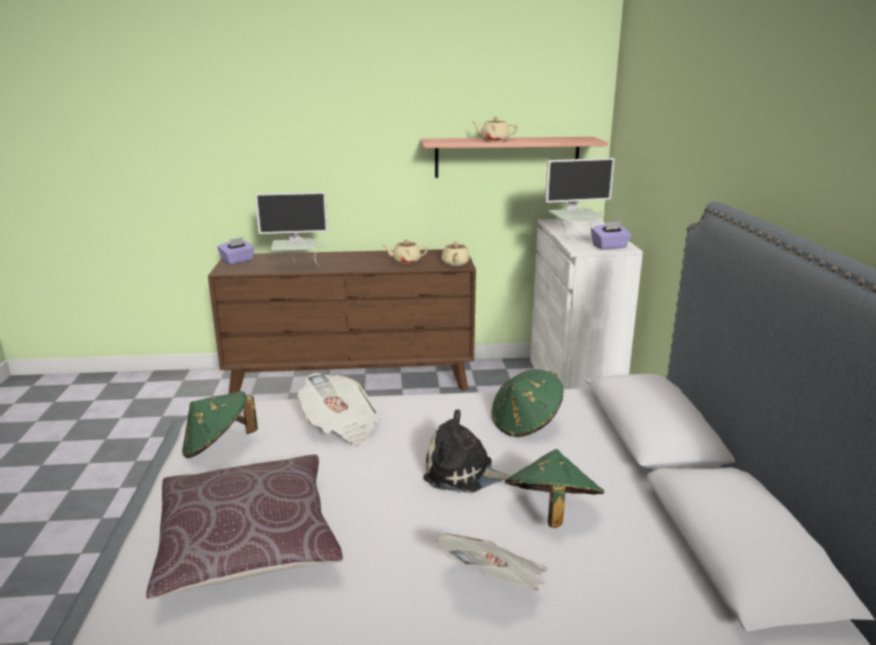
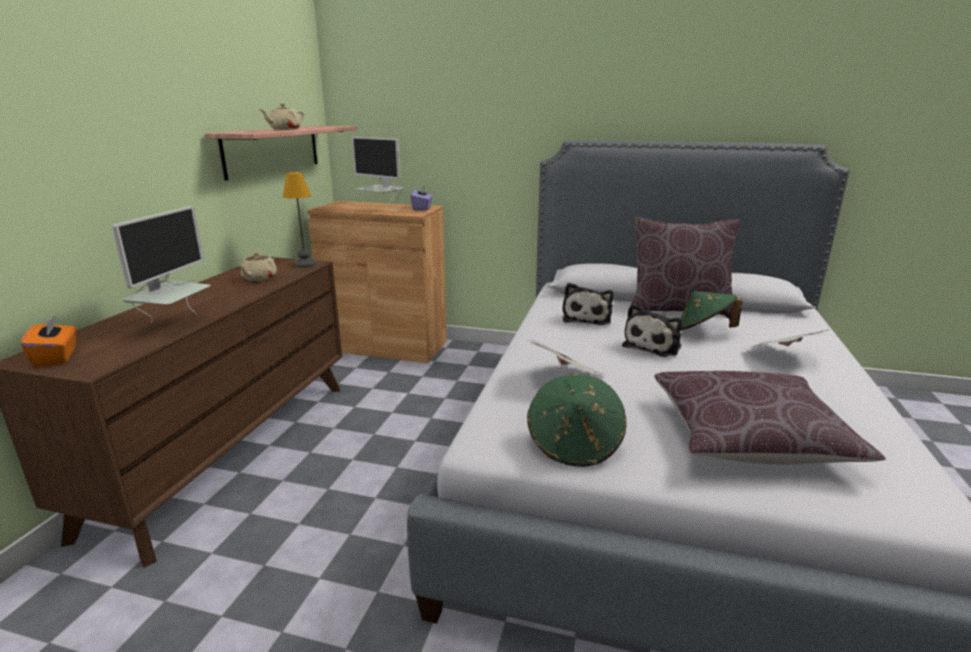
camera: 70 degrees left, 0 degrees up
purple tissue box [218,237,255,265] -> orange tissue box [21,314,76,367]
beige teapot [441,241,470,266] -> table lamp [283,172,317,268]
green hat [491,369,563,437] -> plush toy [562,283,613,325]
white cabinet [530,218,643,389] -> brown cabinet [307,201,447,363]
monitor [545,158,615,231] -> monitor turned 120 degrees clockwise [352,137,404,213]
none -> brown pillow [631,218,740,315]

